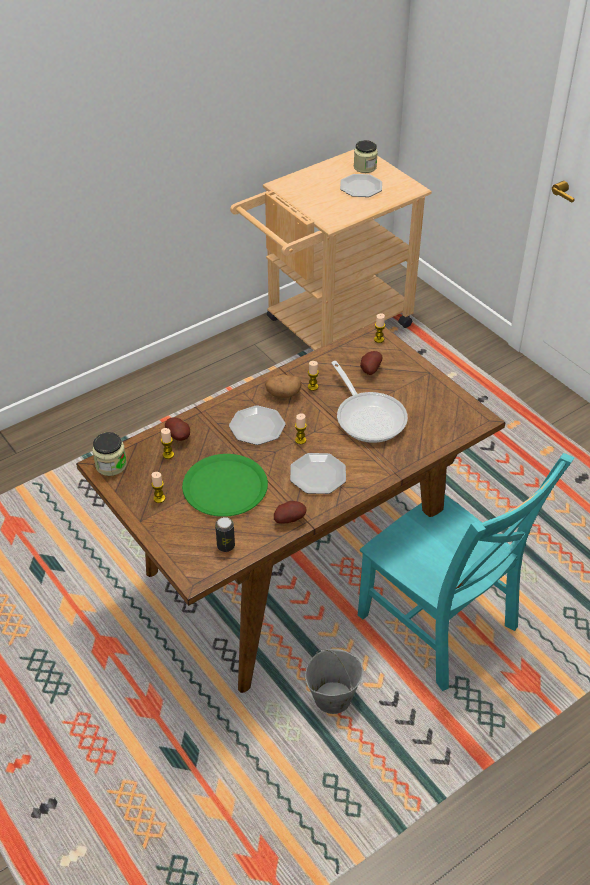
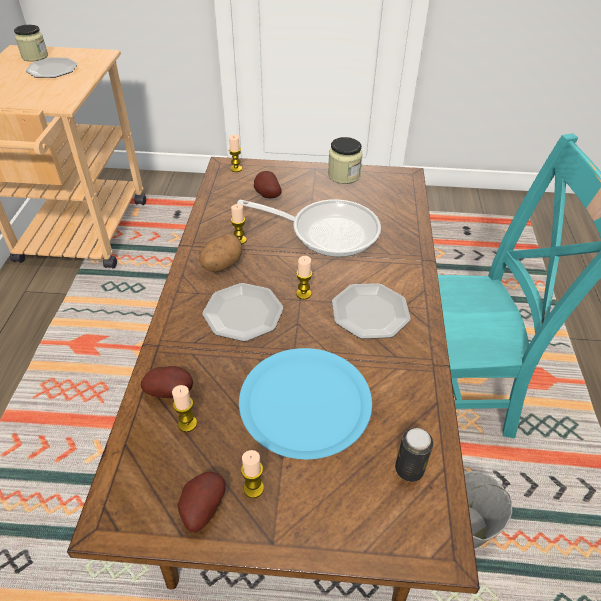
camera: 50 degrees left, 0 degrees up
jar [92,432,127,476] -> jar moved to [328,137,363,184]
green plate [182,454,268,517] -> blue plate [239,348,372,459]
potato [274,501,307,524] -> potato moved to [177,472,226,533]

